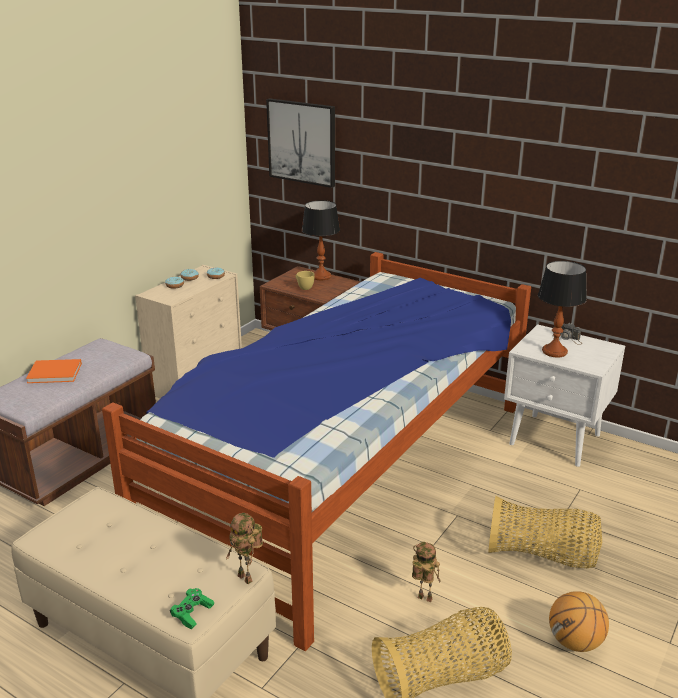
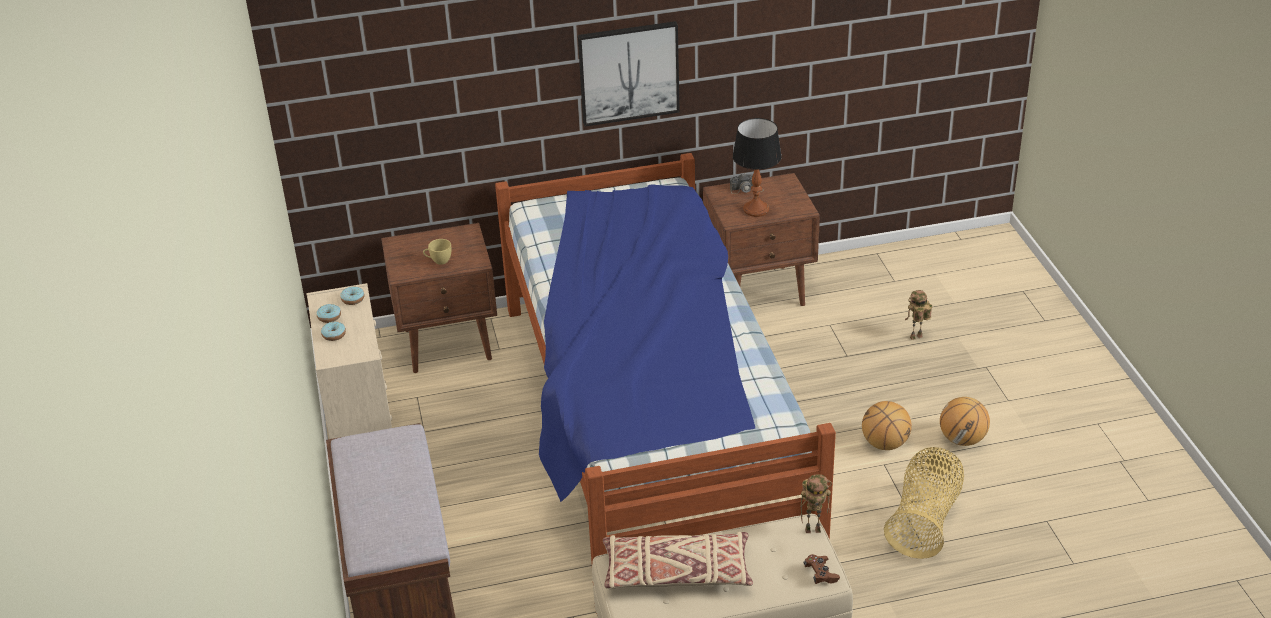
camera: 45 degrees left, 10 degrees up
orange book [26,359,82,383] -> none
green game controller [170,588,214,629] -> brown game controller [804,554,840,584]
picture [266,98,335,188] -> picture moved to [578,21,680,127]
table lamp [301,200,340,280] -> none
toy robot [412,542,441,602] -> toy robot moved to [905,290,932,340]
basket [488,496,602,568] -> none
white nightstand [504,324,625,467] -> brown nightstand [703,173,820,306]
none -> beige pillow [603,532,753,589]
none -> basketball [862,401,912,450]

